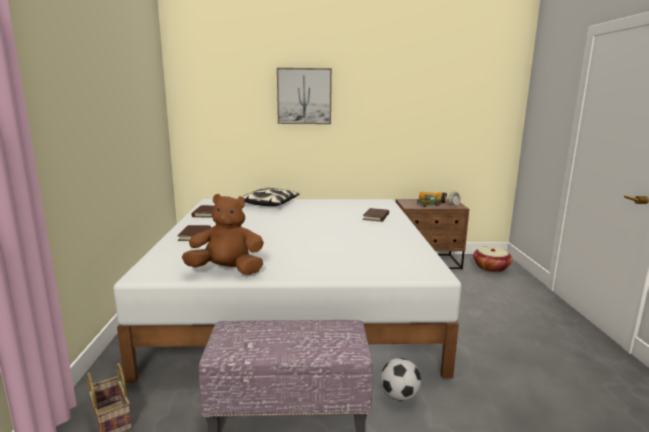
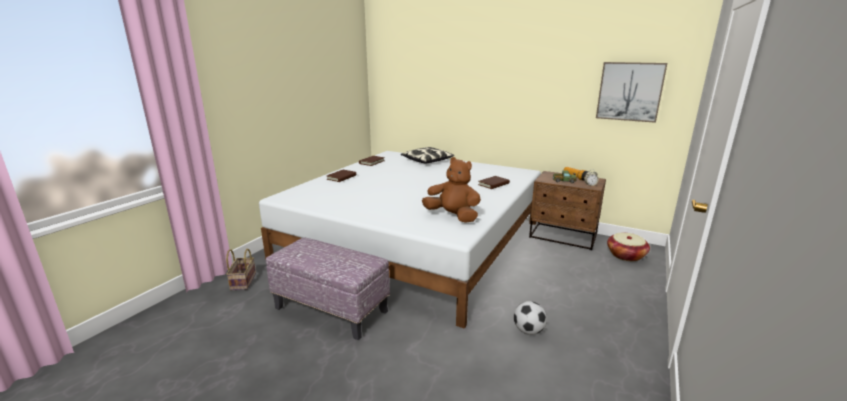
camera: 30 degrees right, 5 degrees up
brown plush toy [182,194,264,275] -> brown plush toy moved to [422,157,481,223]
picture [277,68,332,124] -> picture moved to [596,62,667,123]
football [381,358,421,401] -> football moved to [514,301,547,335]

